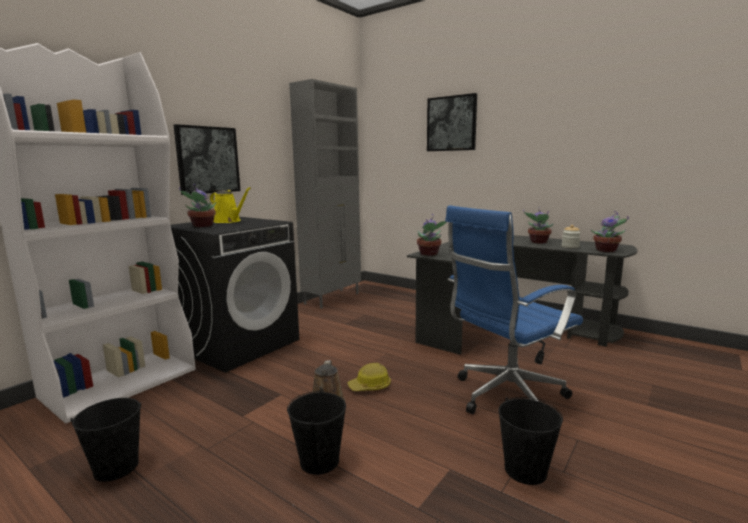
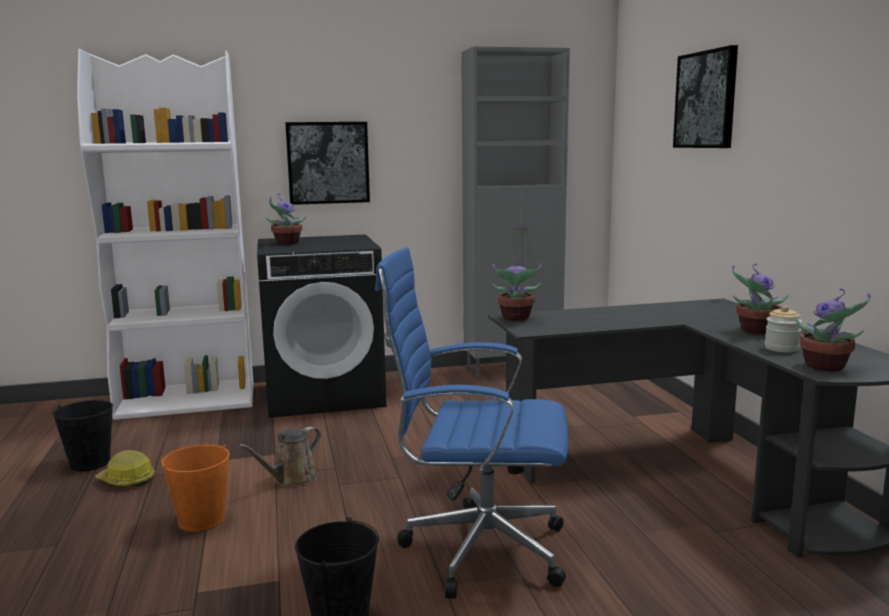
camera: 40 degrees right, 0 degrees up
yellow watering can [210,187,251,223] -> none
black bucket [287,389,346,475] -> orange bucket [161,443,230,532]
hard hat [348,363,391,391] -> hard hat moved to [95,450,155,486]

